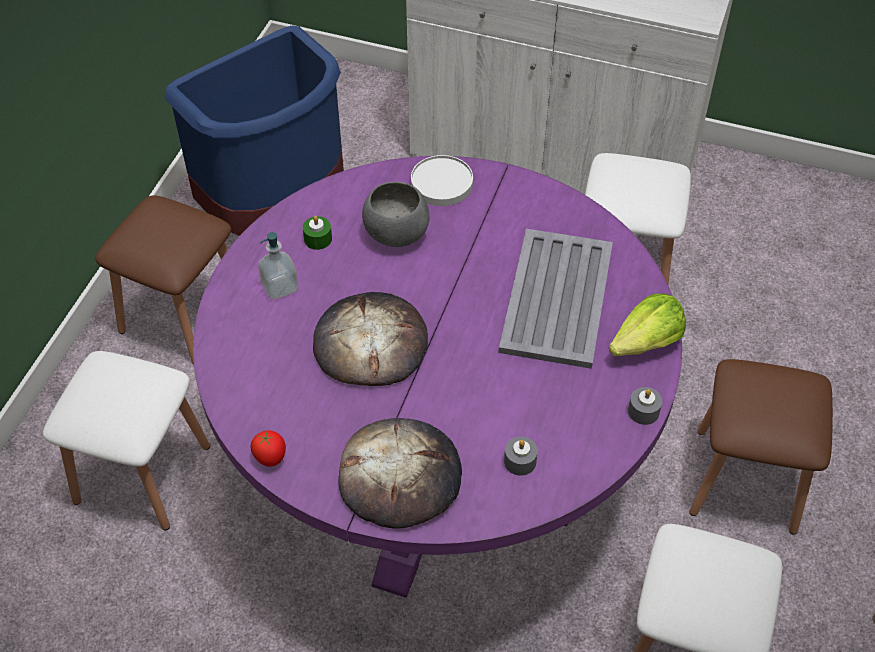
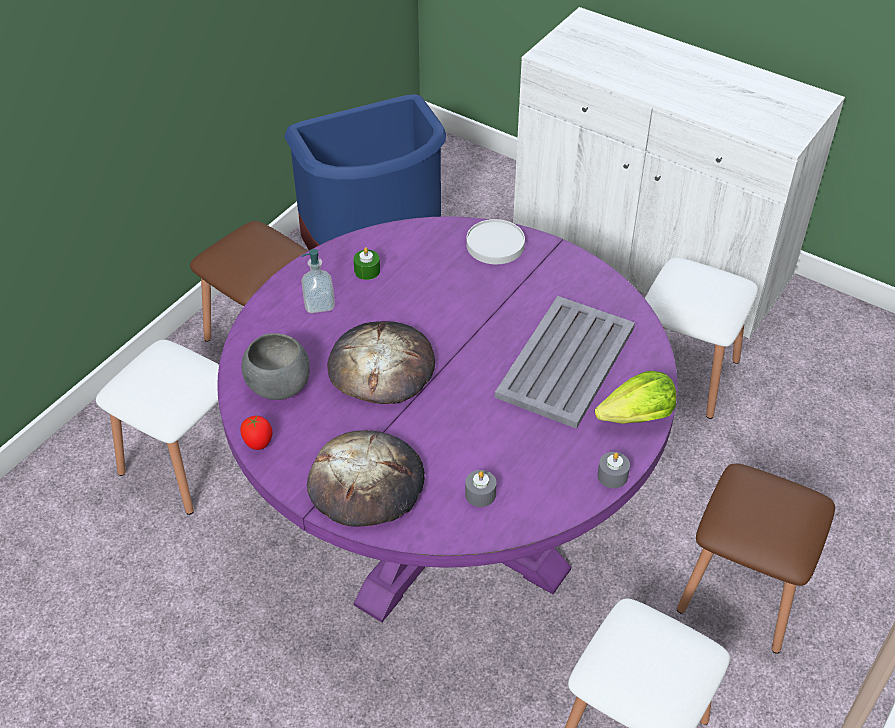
camera: 15 degrees right, 5 degrees down
grey bowl [362,182,429,247] -> grey bowl moved to [241,333,310,400]

